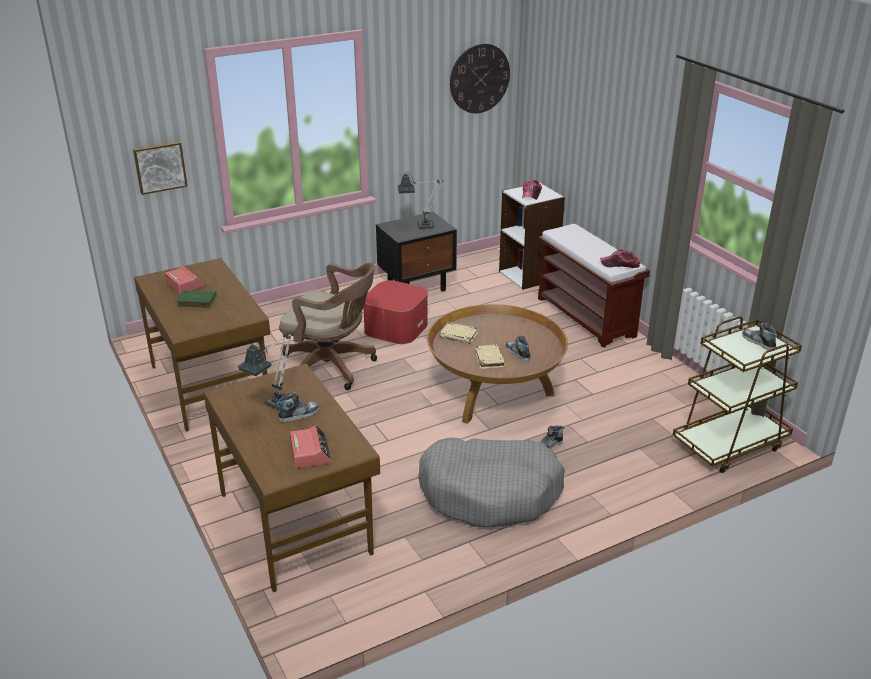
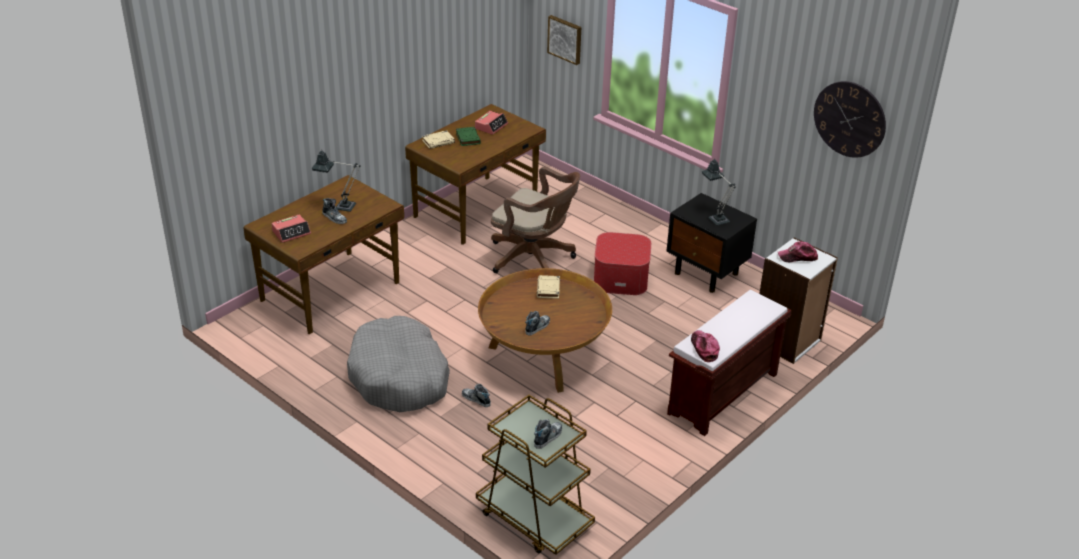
camera: 70 degrees right, 5 degrees up
brown office chair [279,262,377,390] -> brown office chair turned 60 degrees counterclockwise [491,167,580,273]
beige book [475,345,505,369] -> beige book moved to [422,130,455,149]

